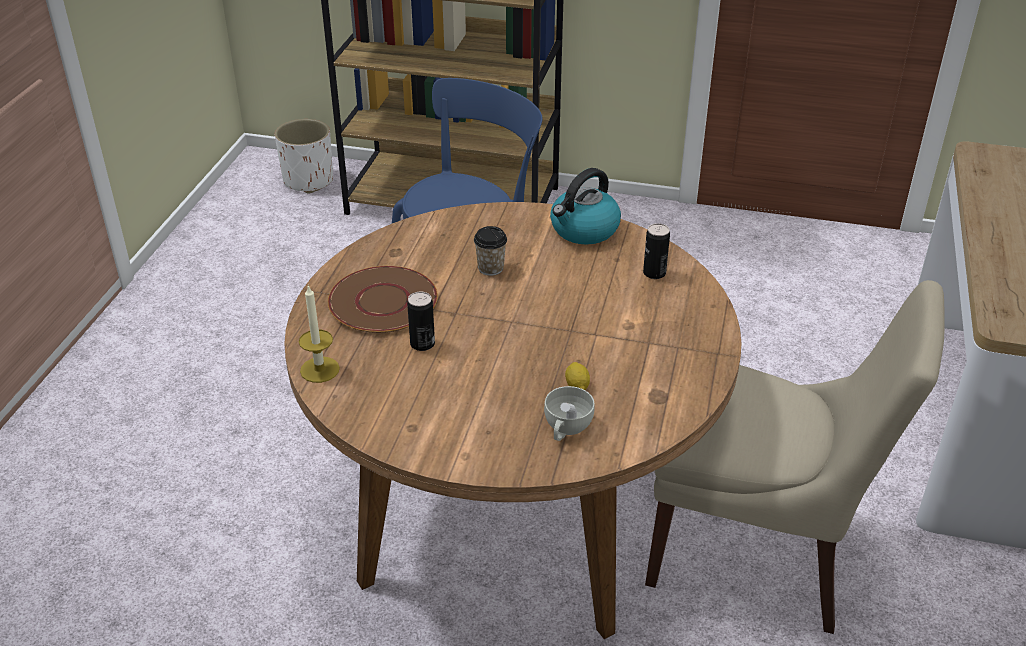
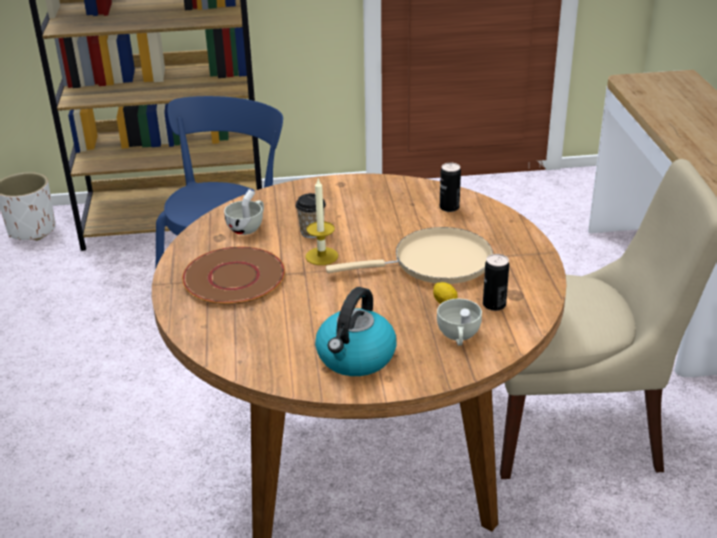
camera: 20 degrees left, 5 degrees down
candle [299,285,340,383] -> candle moved to [305,179,338,265]
can [407,292,435,351] -> can moved to [483,254,509,311]
kettle [550,168,621,245] -> kettle moved to [315,287,397,376]
none -> white cup [224,189,264,235]
none -> beige frying pan [326,227,493,284]

